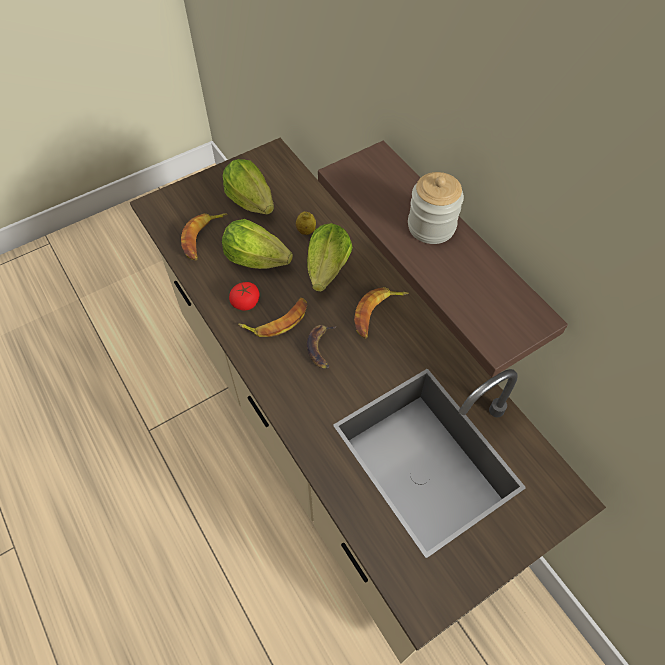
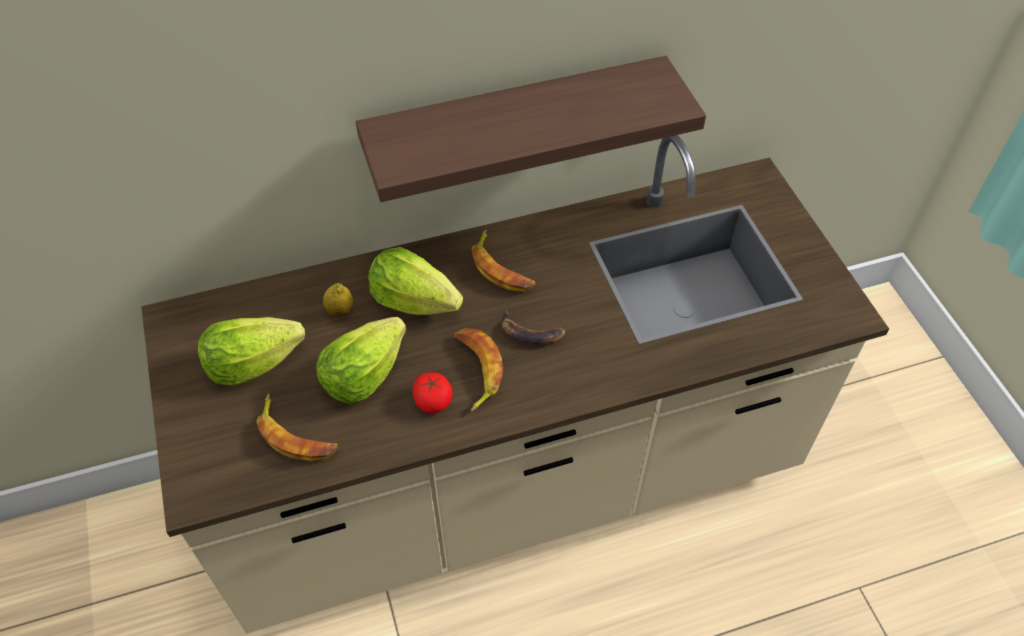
camera: 75 degrees left, 5 degrees down
jar [408,172,464,244] -> none

